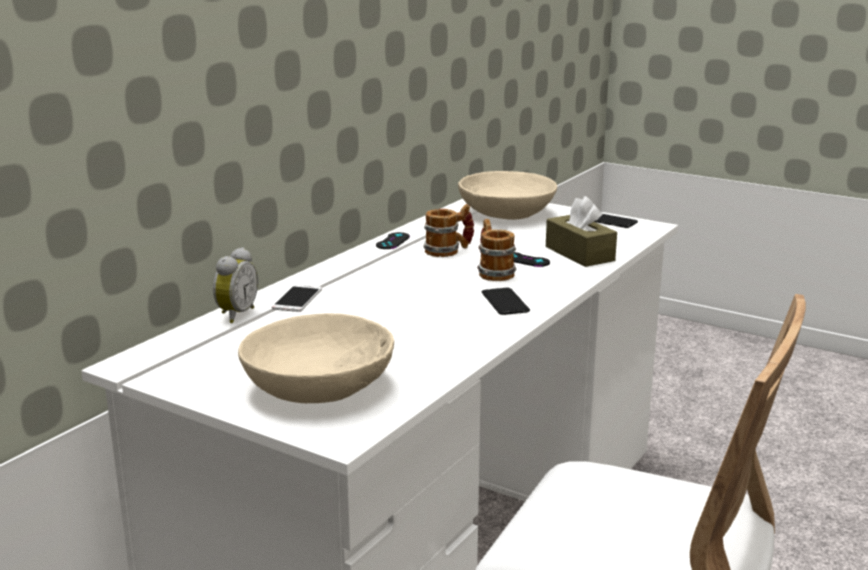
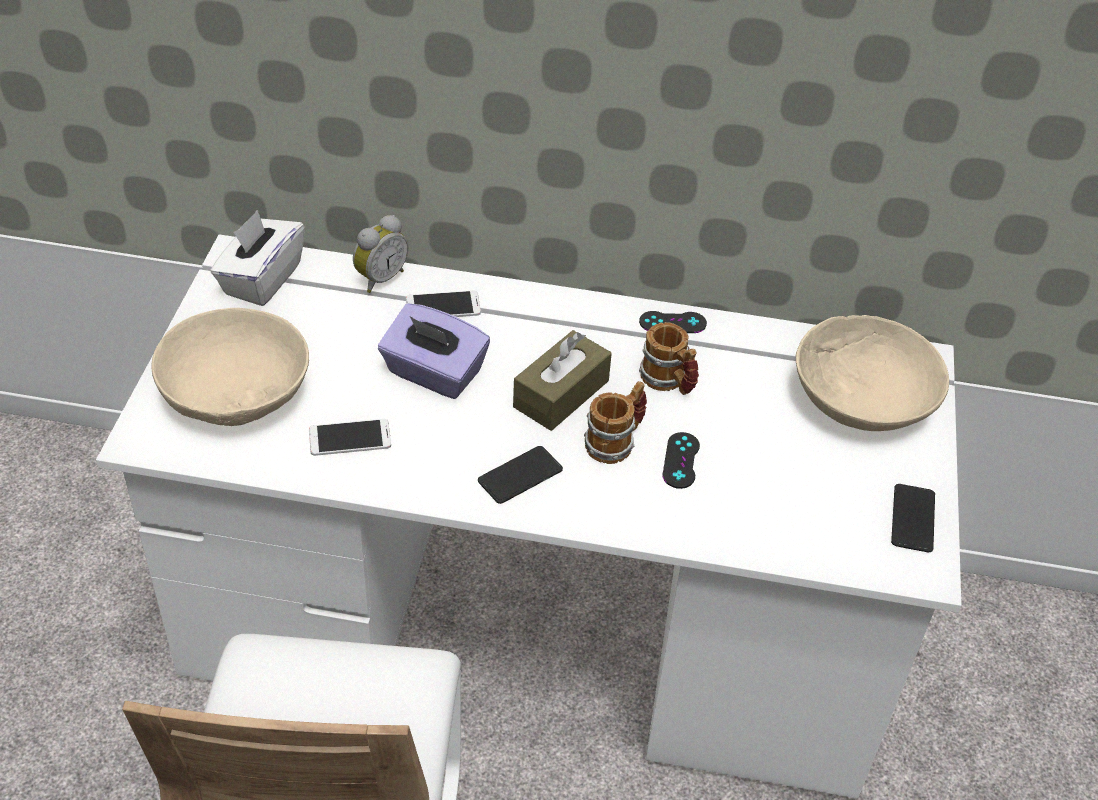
camera: 65 degrees right, 25 degrees up
alarm clock [213,247,258,323] -> alarm clock turned 45 degrees counterclockwise [353,215,408,293]
brown tissue box [546,196,617,267] -> brown tissue box moved to [513,330,612,431]
none -> white tissue box [211,210,305,306]
none -> phone [309,419,391,456]
none -> purple tissue box [378,303,490,399]

